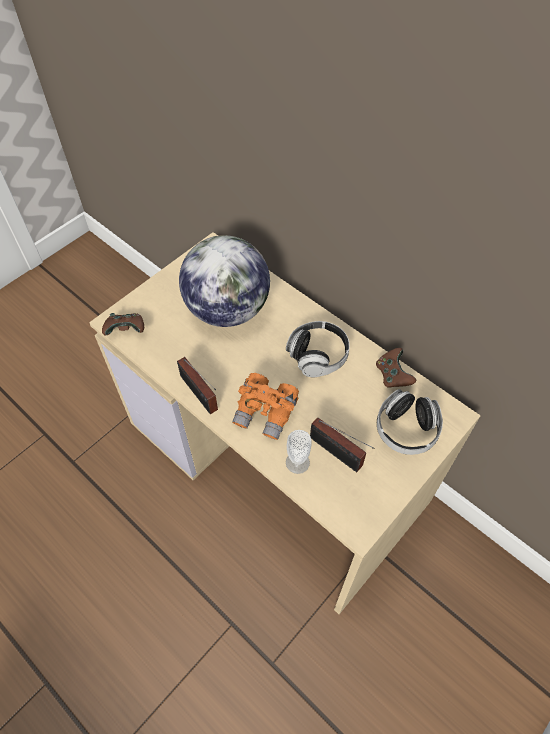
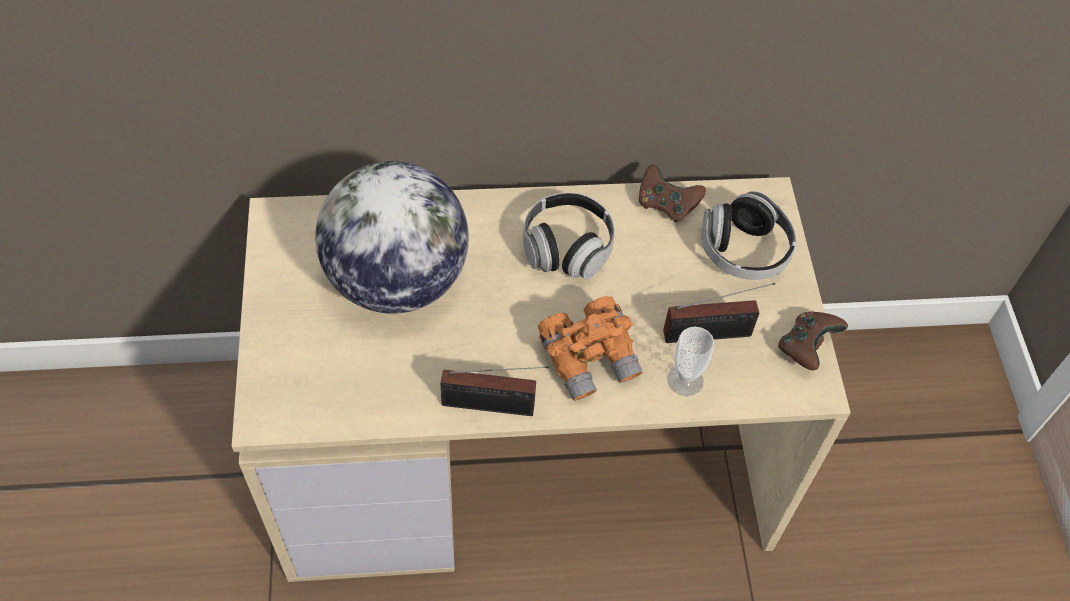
camera: 50 degrees left, 0 degrees up
brown game controller [102,313,144,335] -> brown game controller moved to [778,312,848,370]

